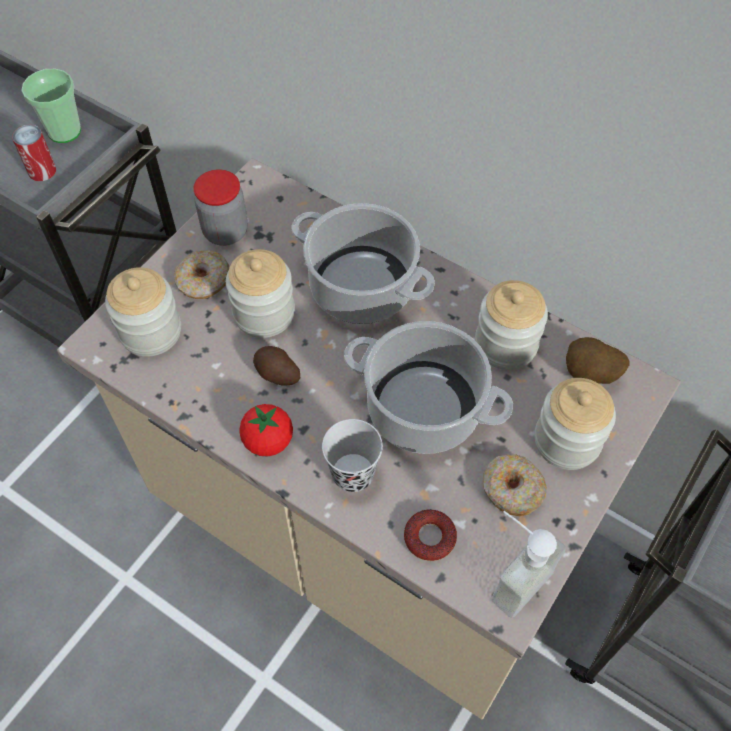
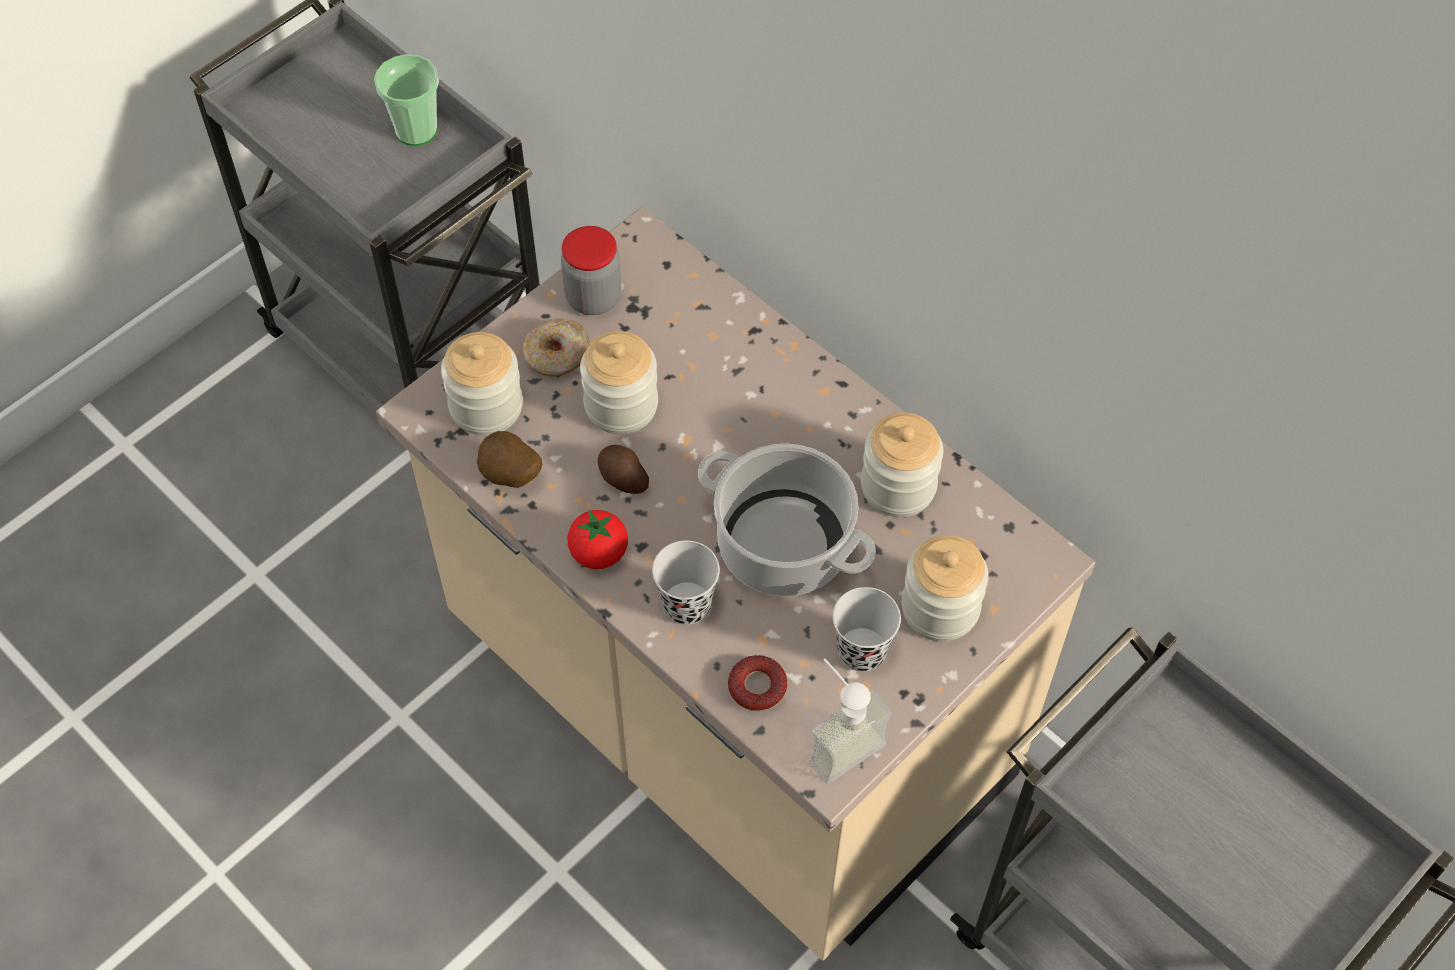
camera: 10 degrees right, 0 degrees up
can [12,125,56,181] -> none
cooking pot [292,203,435,324] -> none
donut [483,454,547,516] -> black cup [832,587,901,672]
potato [566,337,630,384] -> potato moved to [477,431,542,488]

